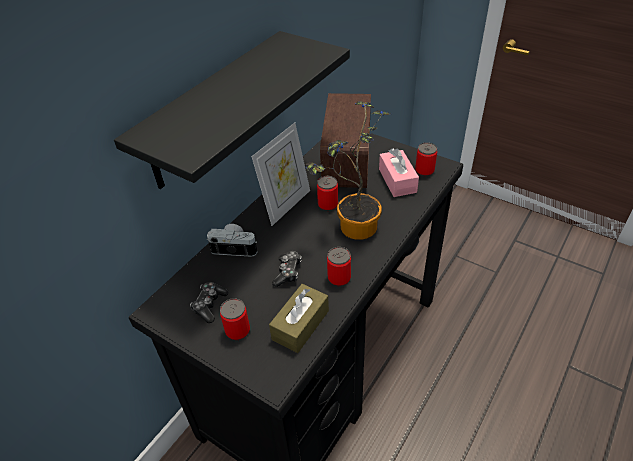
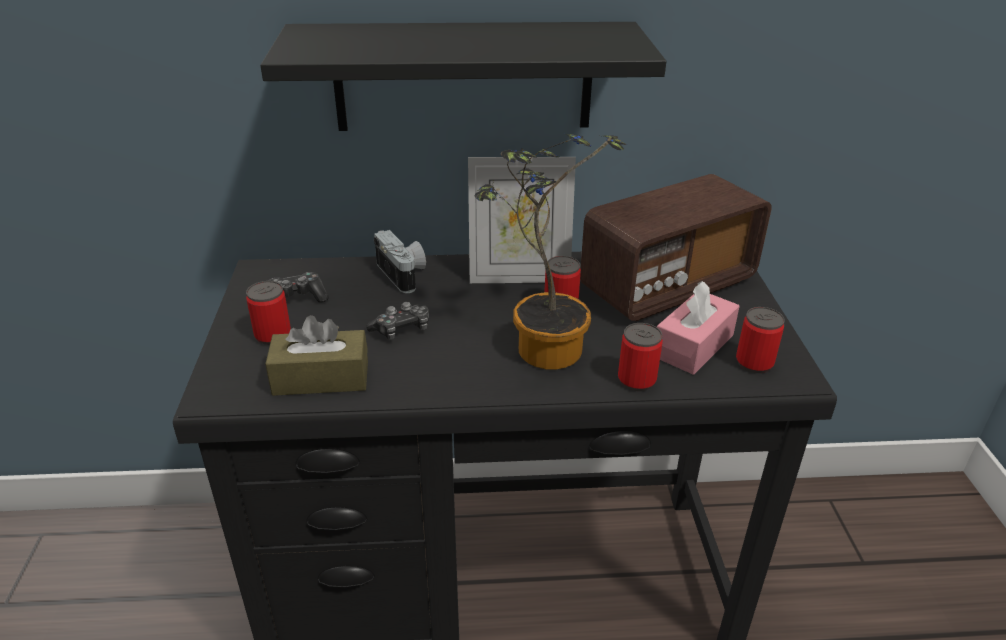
camera: 50 degrees right, 10 degrees down
can [327,247,351,286] -> can moved to [618,323,663,391]

